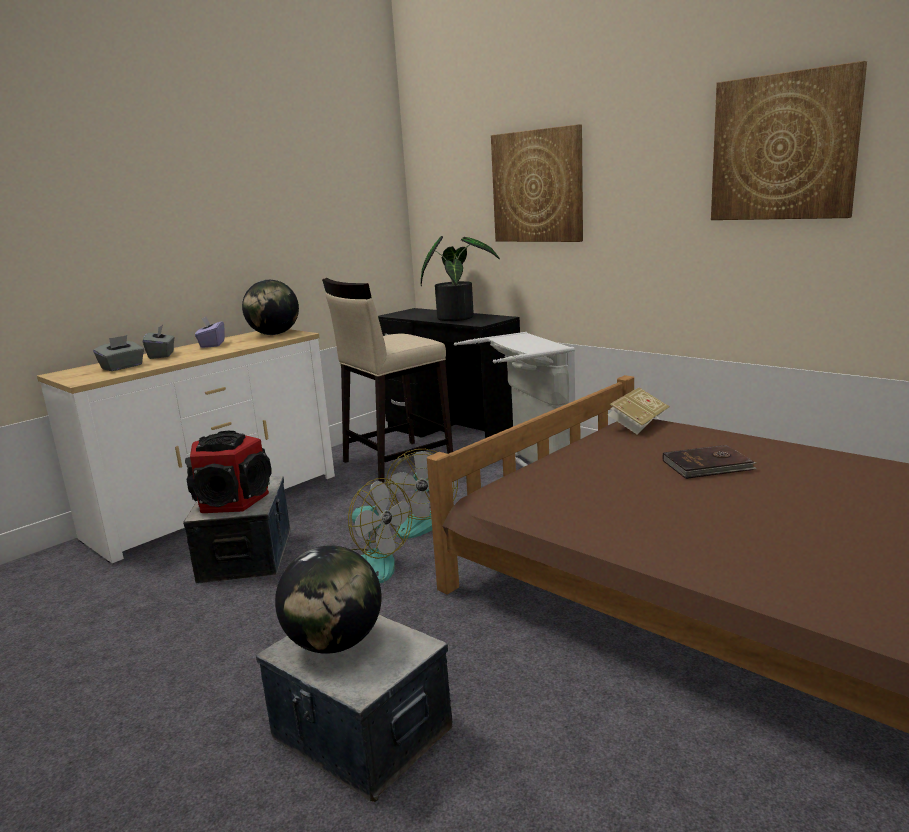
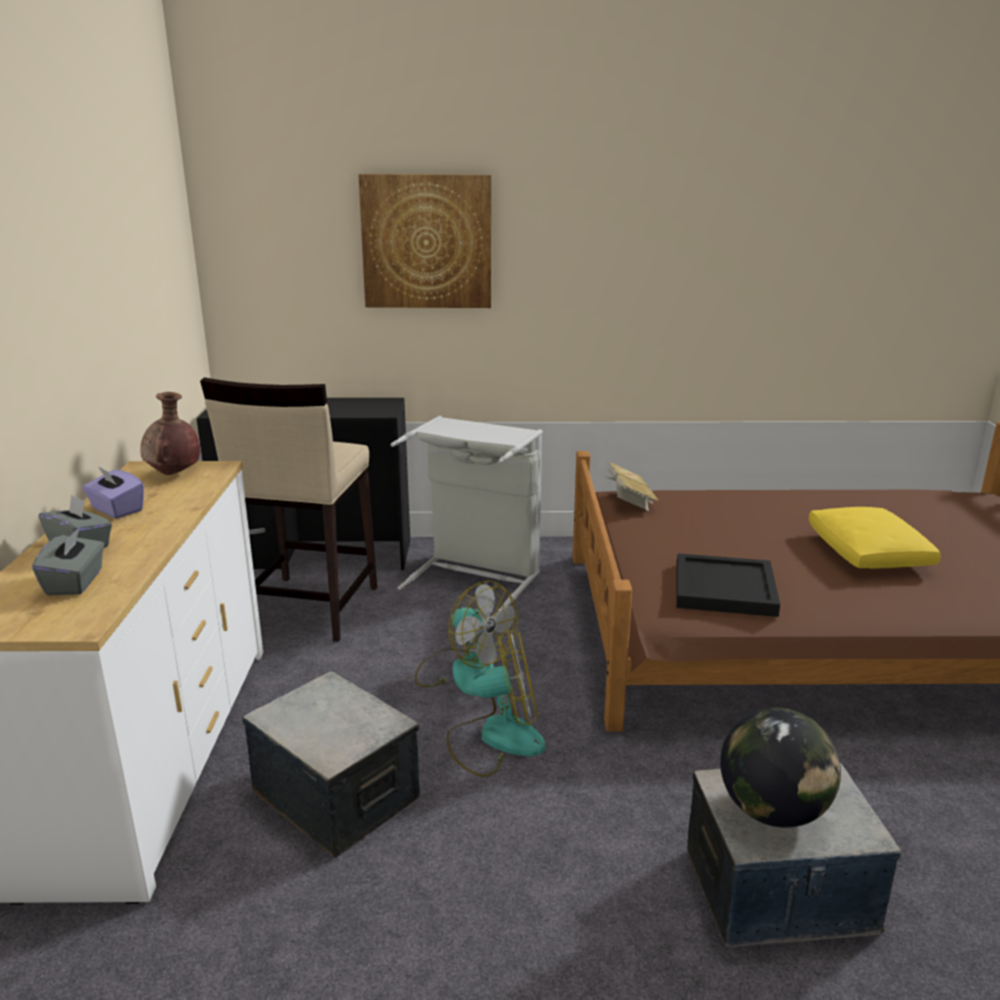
camera: 45 degrees left, 5 degrees up
speaker [185,431,271,513] -> none
globe [242,280,299,335] -> brown vase [140,392,200,475]
potted plant [421,236,500,321] -> none
brown book [663,445,757,479] -> none
picture [711,61,867,220] -> none
none -> black tray [676,553,780,617]
none -> yellow pillow [809,507,941,569]

